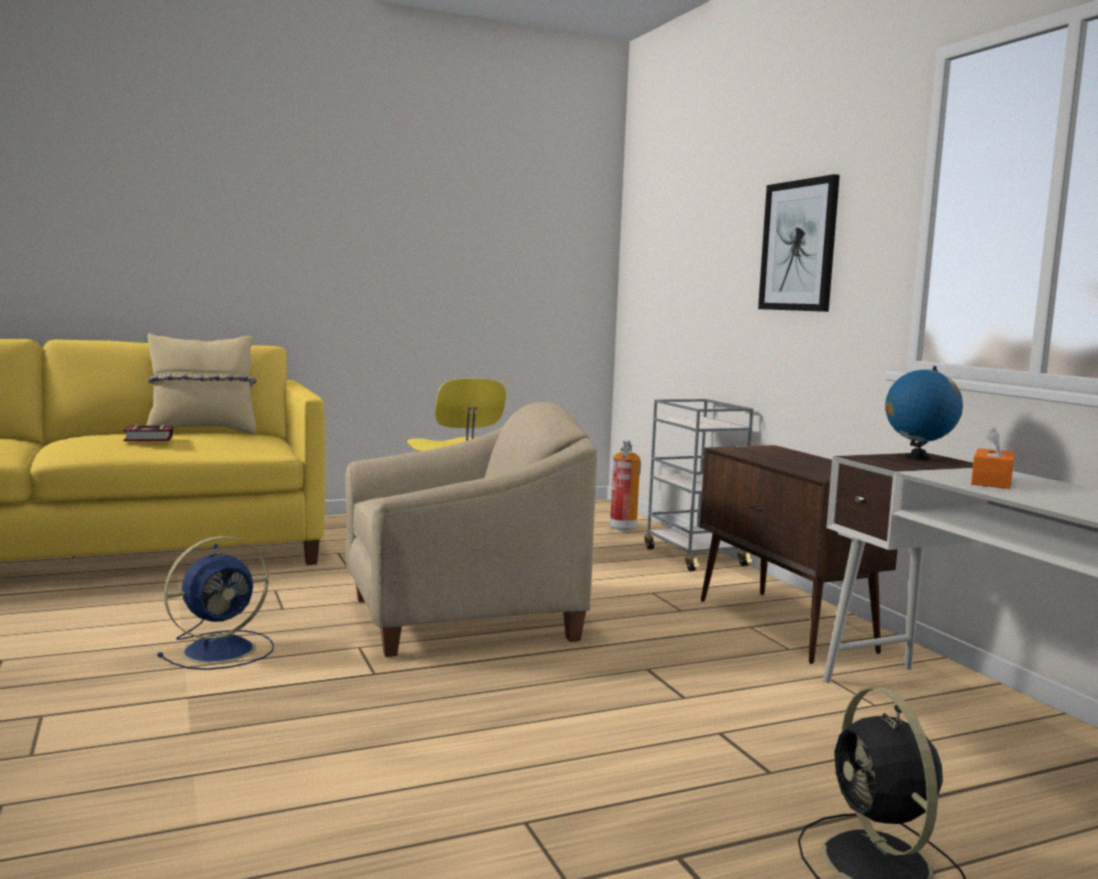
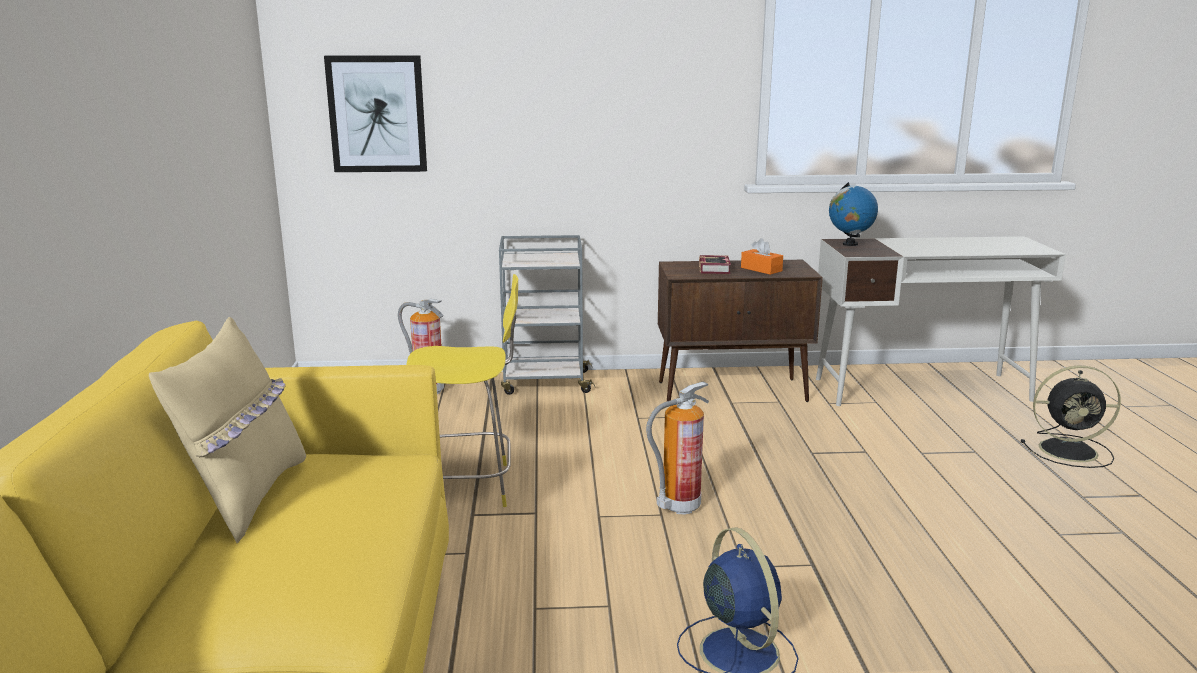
camera: 70 degrees left, 10 degrees up
book [123,425,173,441] -> book moved to [699,255,731,274]
beige armchair [345,402,597,657] -> fire extinguisher [646,382,709,515]
picture [758,174,840,312] -> picture moved to [324,55,427,172]
orange tissue box [971,427,1015,489] -> orange tissue box moved to [741,238,783,275]

